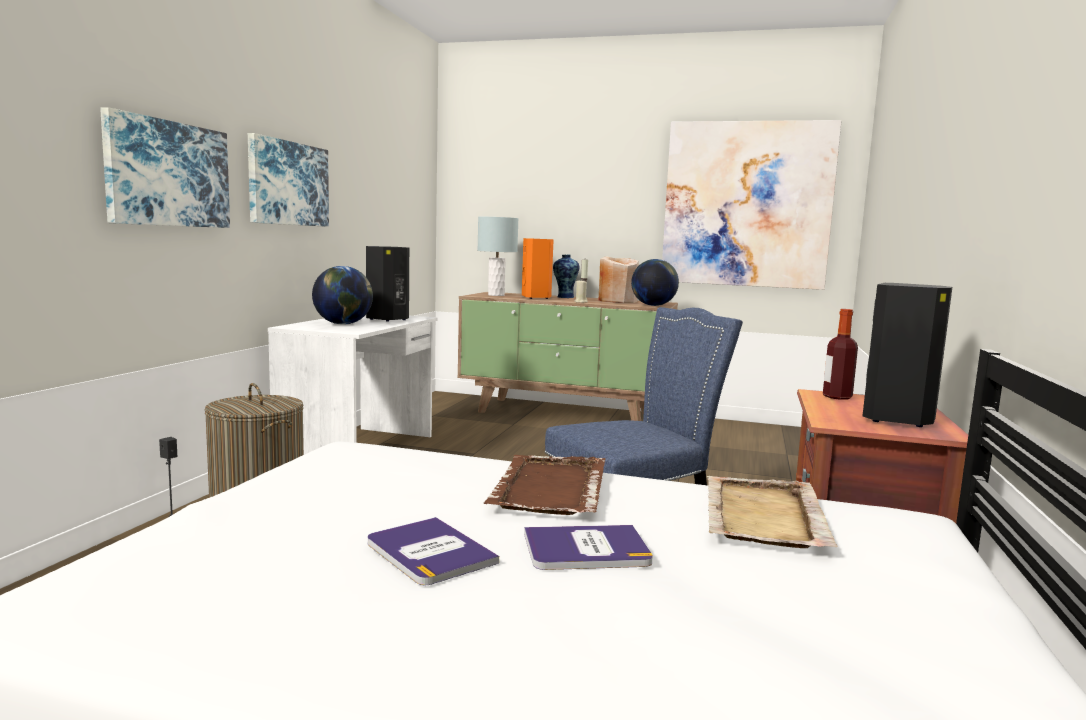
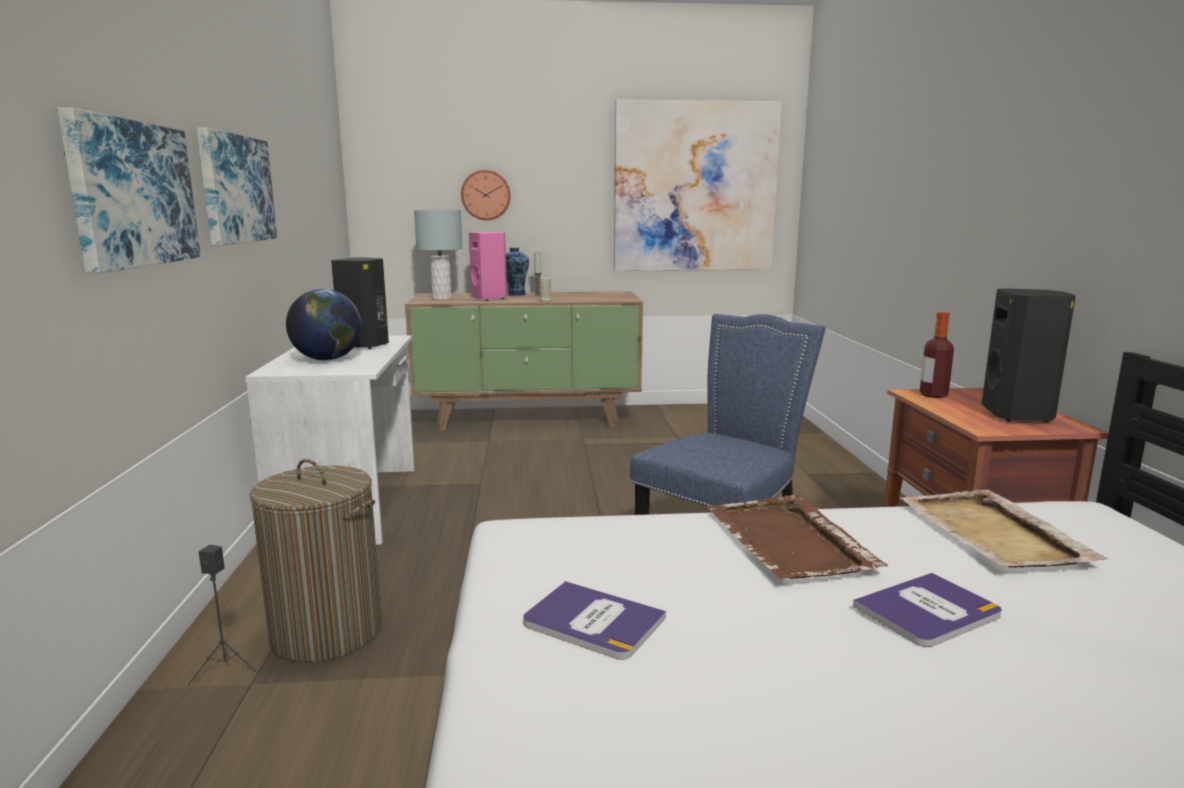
camera: 20 degrees left, 5 degrees up
book [368,517,499,585] -> book moved to [523,581,666,660]
orange speaker [522,238,554,299] -> pink speaker [469,232,507,301]
beige vase [599,256,639,303] -> none
globe [631,259,679,306] -> none
none -> wall clock [461,170,511,220]

